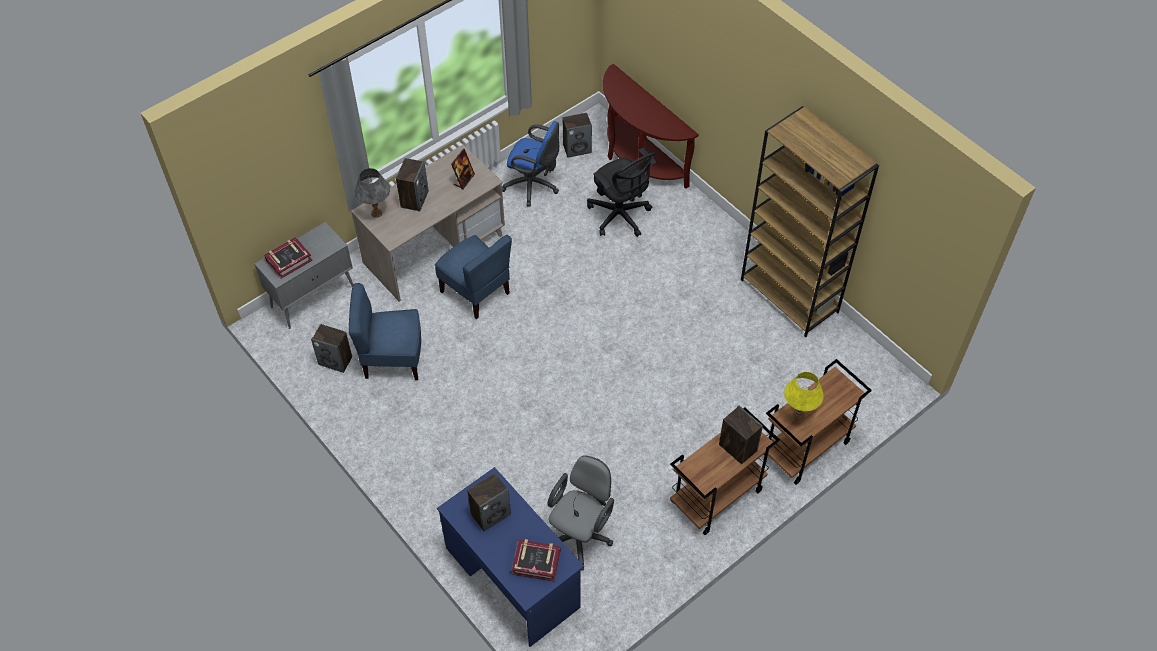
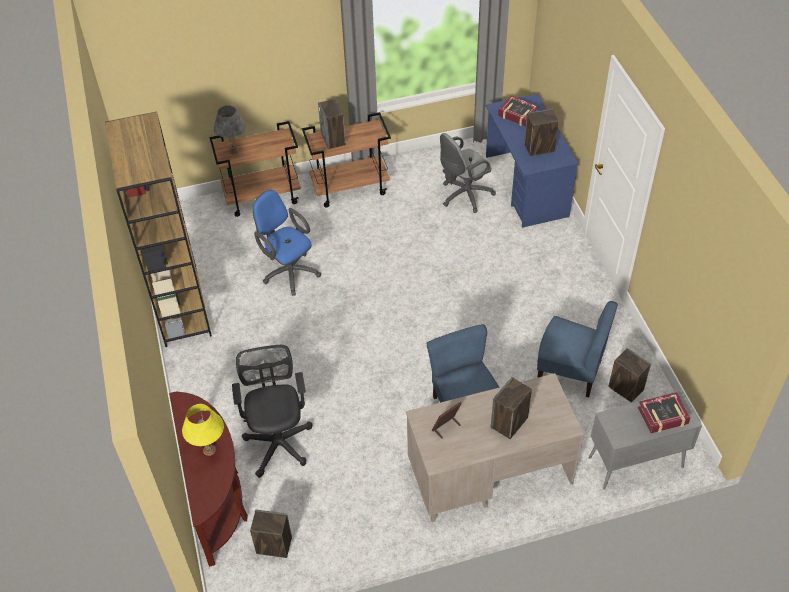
camera: 155 degrees left, 5 degrees down
grey table lamp [355,168,390,218] -> grey table lamp moved to [214,105,246,154]
blue office chair [502,121,559,206] -> blue office chair moved to [253,190,321,296]
yellow table lamp [784,372,824,420] -> yellow table lamp moved to [182,404,224,456]

